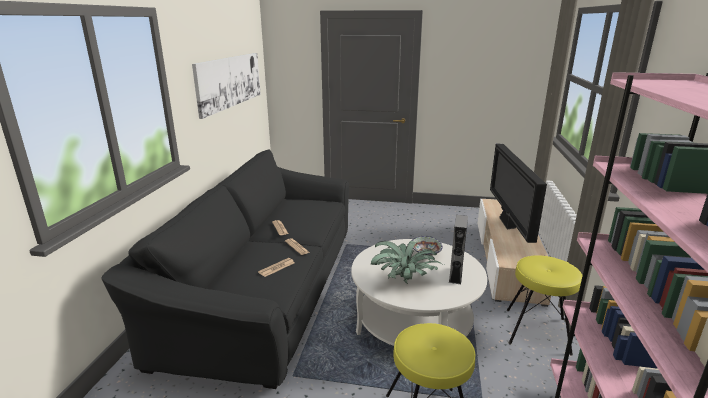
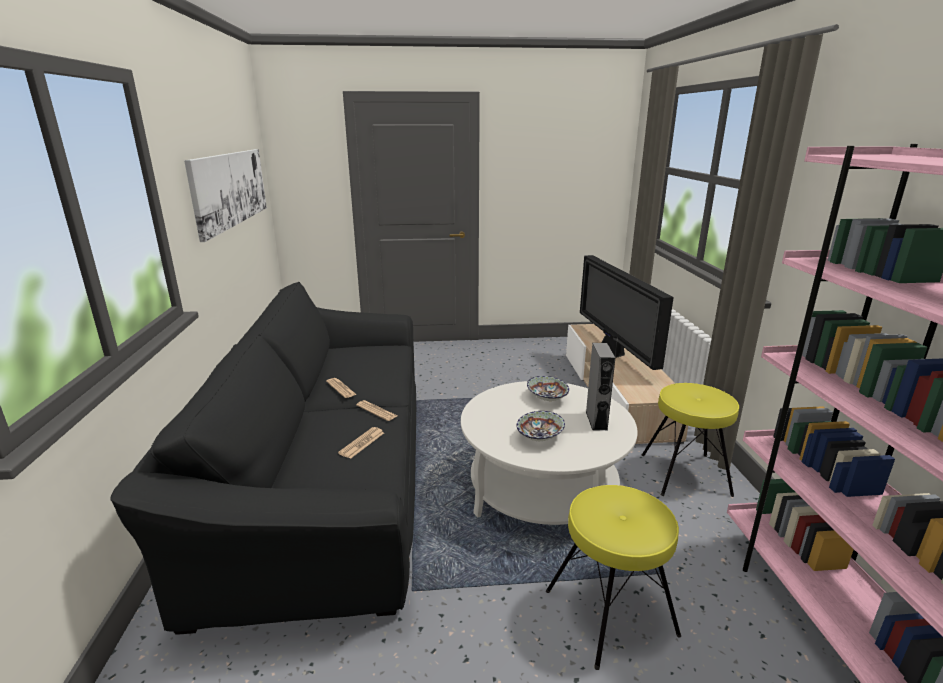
camera: 15 degrees left, 0 degrees up
potted plant [371,241,444,284] -> bowl [516,411,565,441]

